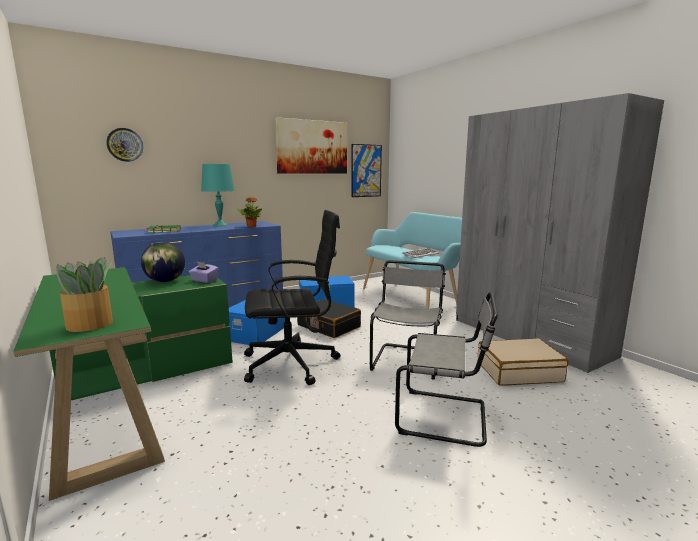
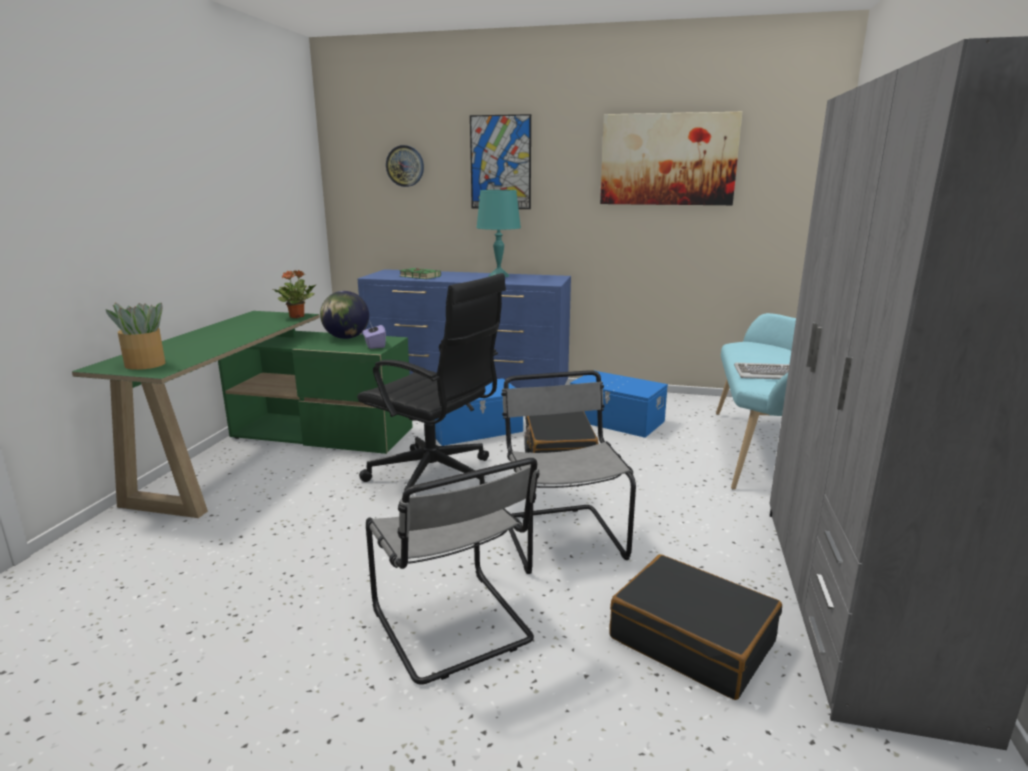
camera: 45 degrees right, 5 degrees up
potted plant [237,197,262,227] -> potted plant moved to [273,270,317,318]
picture [352,144,382,197] -> picture moved to [470,114,531,209]
grey chair [370,260,446,379] -> grey chair turned 75 degrees counterclockwise [501,370,636,574]
beige suitcase [477,338,568,386] -> black suitcase [609,554,782,700]

